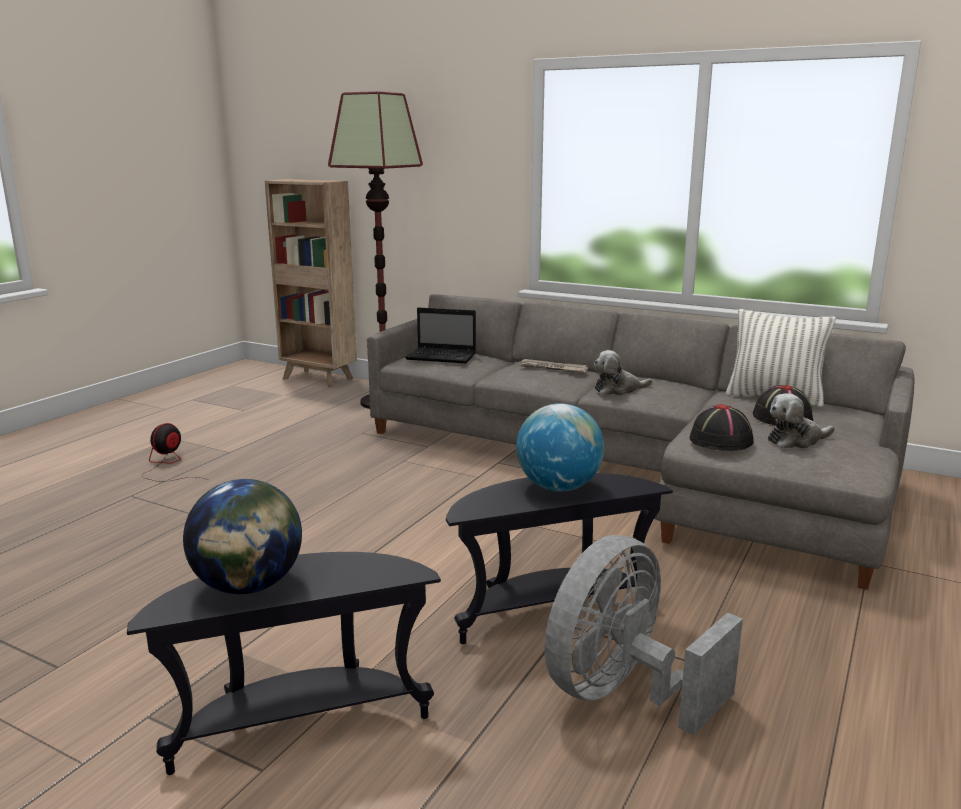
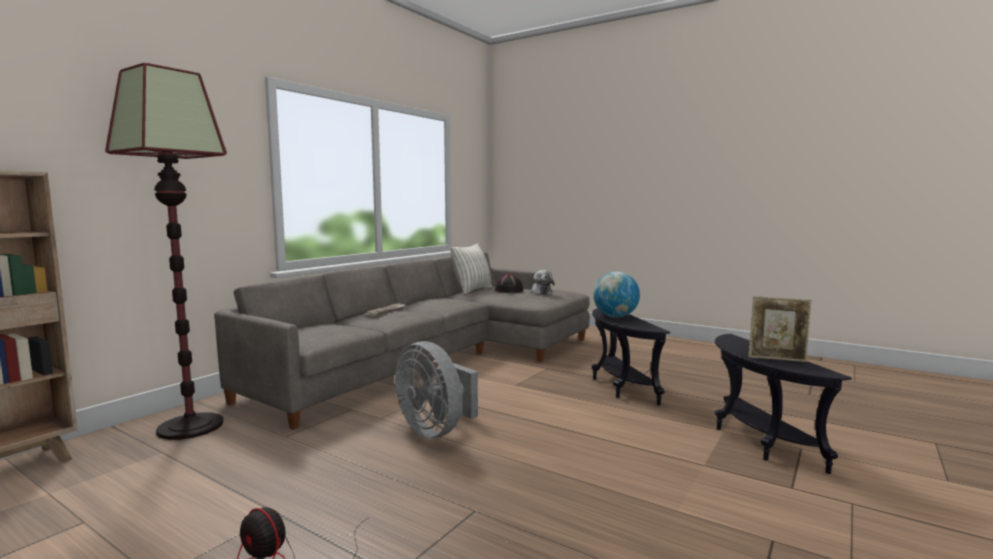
camera: 85 degrees left, 10 degrees down
globe [183,479,302,594] -> picture frame [749,296,812,362]
laptop [405,308,476,363] -> none
grey fan [545,535,743,736] -> grey fan moved to [395,341,478,438]
plush toy [594,350,652,395] -> none
black hat [690,404,754,451] -> none

